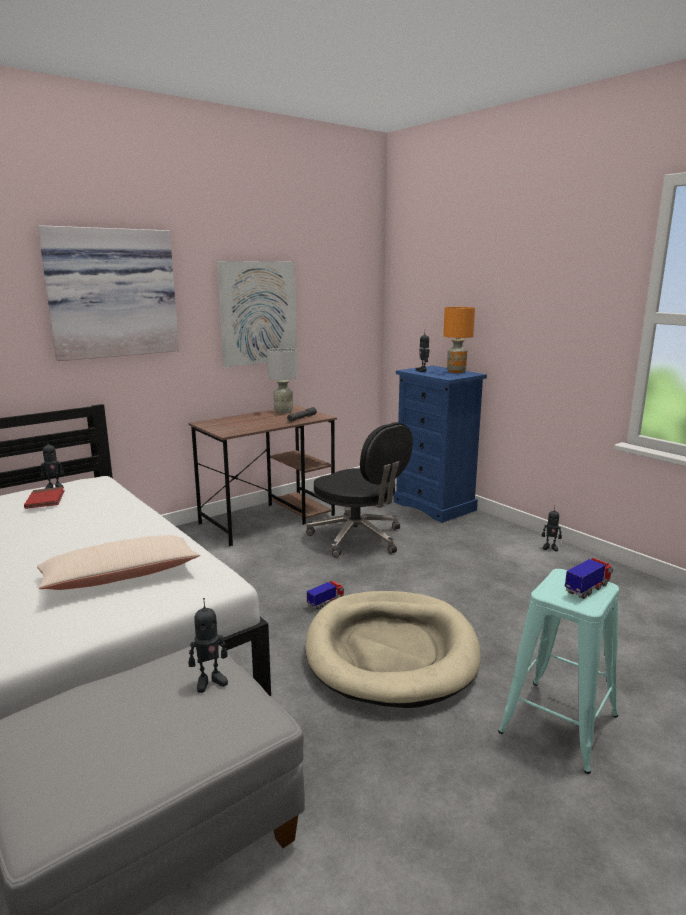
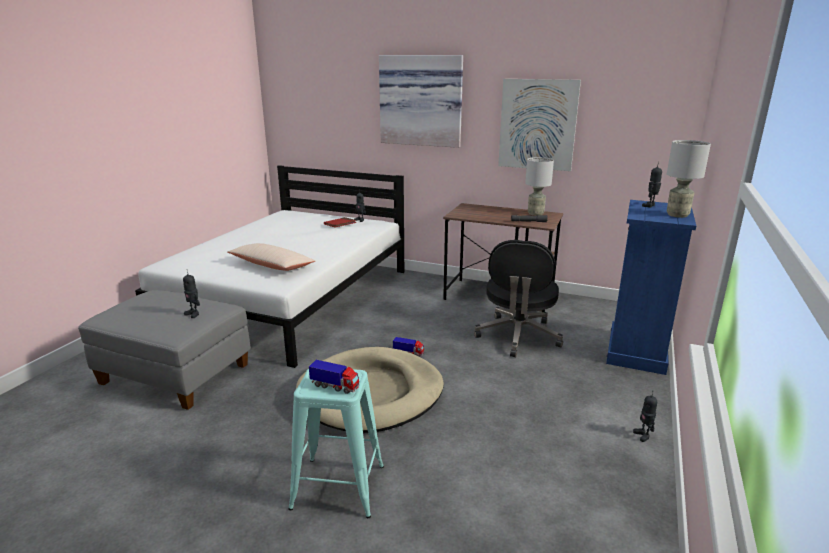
camera: 60 degrees right, 5 degrees up
orange table lamp [443,307,475,373] -> grey table lamp [667,140,711,218]

